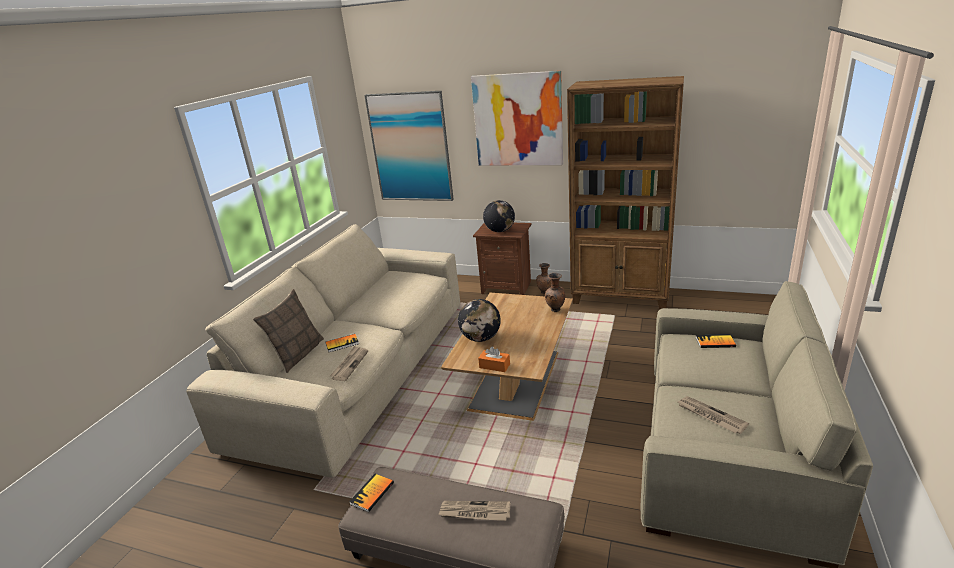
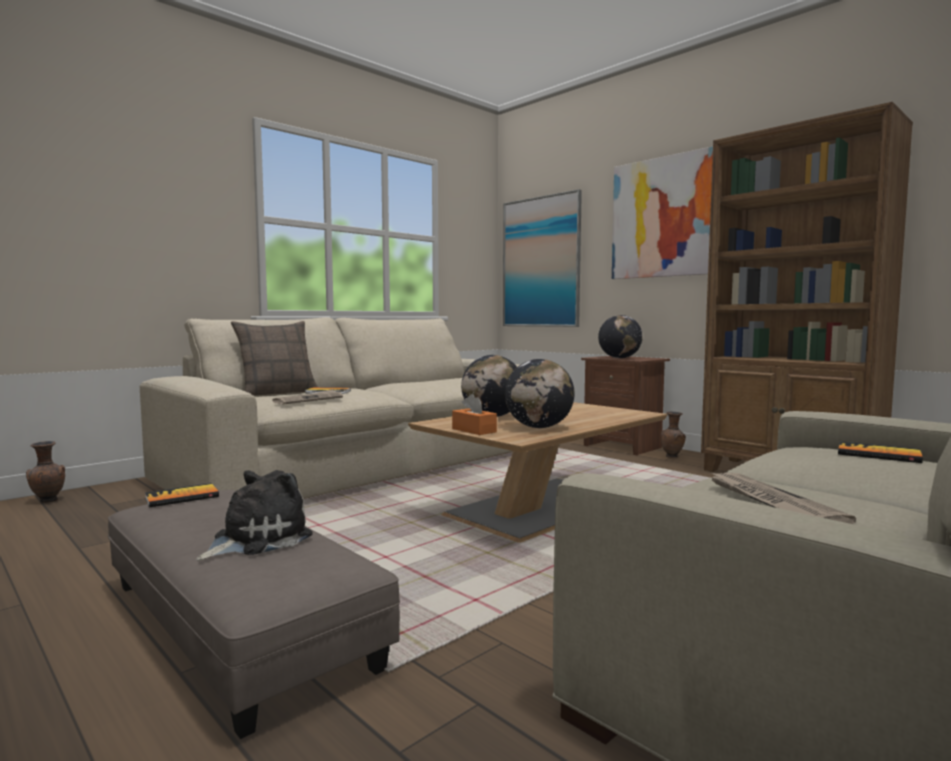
camera: 25 degrees right, 20 degrees down
newspaper [438,501,510,521] -> plush toy [196,470,313,561]
brown vase [545,273,565,312] -> brown vase moved to [26,441,65,503]
none -> globe [505,359,575,428]

